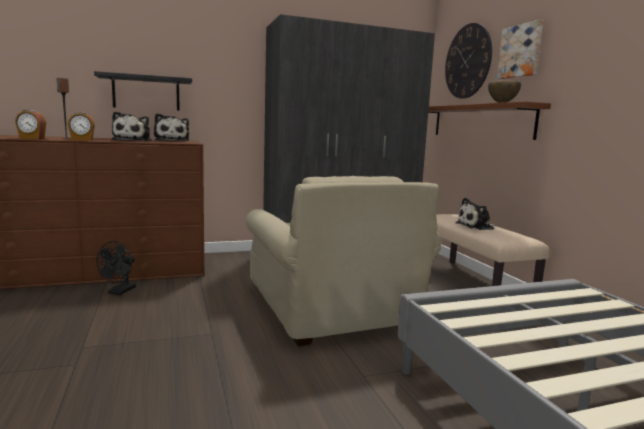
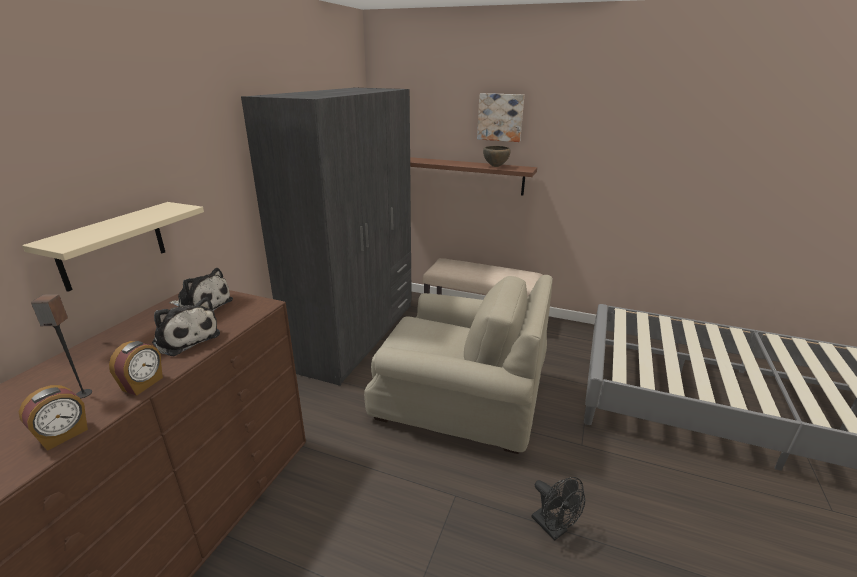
camera: 50 degrees left, 15 degrees up
black shelf [94,71,192,111] -> beige shelf [22,202,204,292]
black fan [96,241,136,295] -> black fan moved to [532,477,585,541]
wall clock [445,23,492,99] -> none
plush toy [455,198,495,230] -> none

